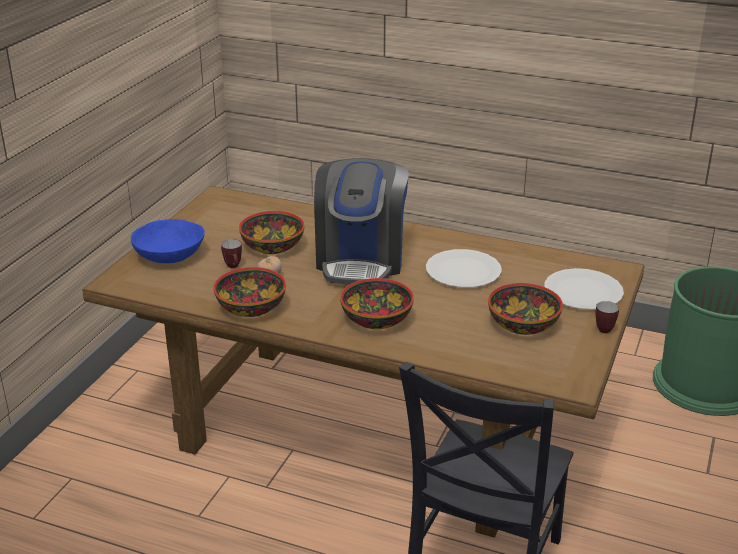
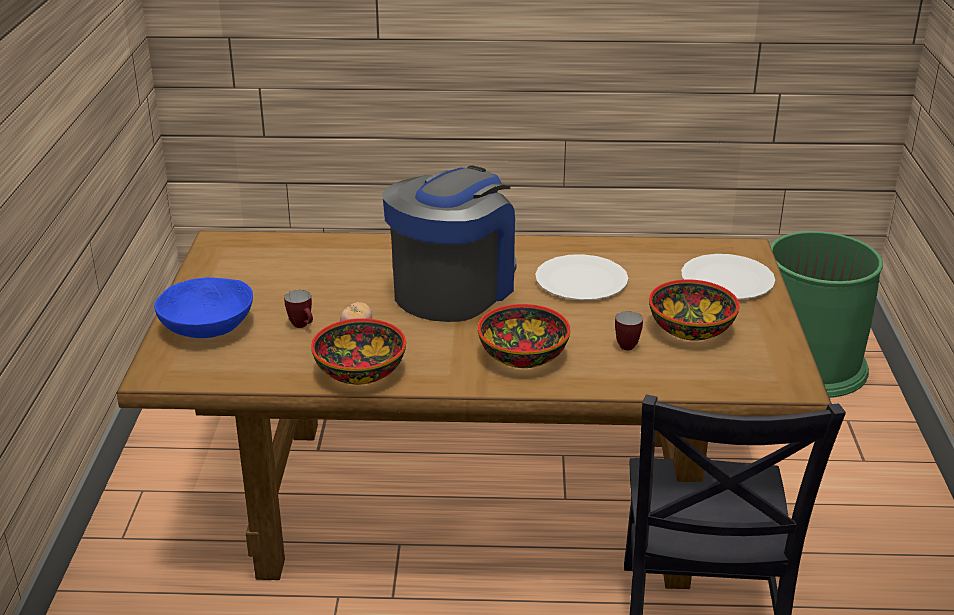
camera: 20 degrees left, 0 degrees up
bowl [239,211,305,254] -> none
coffee machine [314,158,409,285] -> coffee machine turned 135 degrees counterclockwise [383,165,516,322]
mug [596,301,619,333] -> mug moved to [615,311,643,351]

